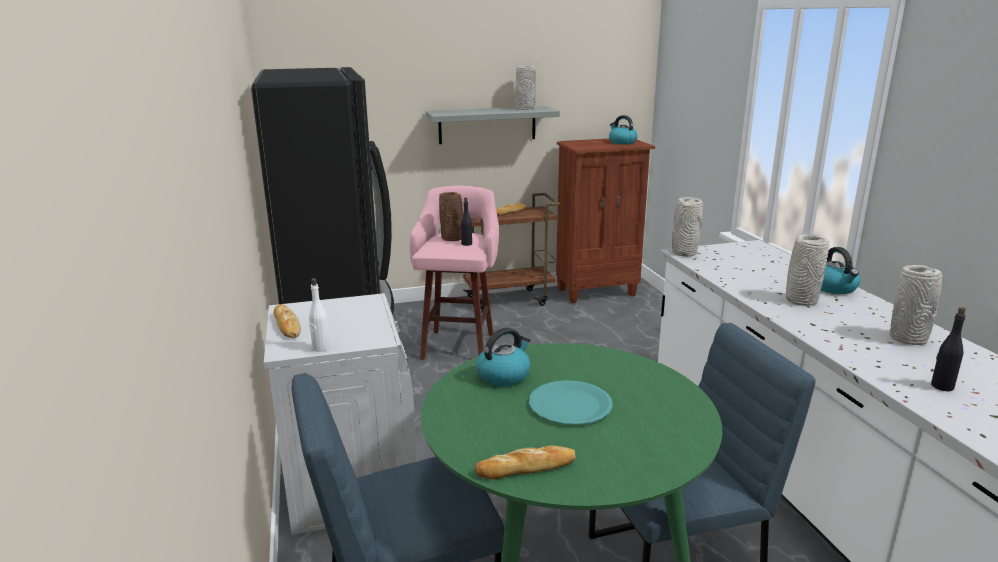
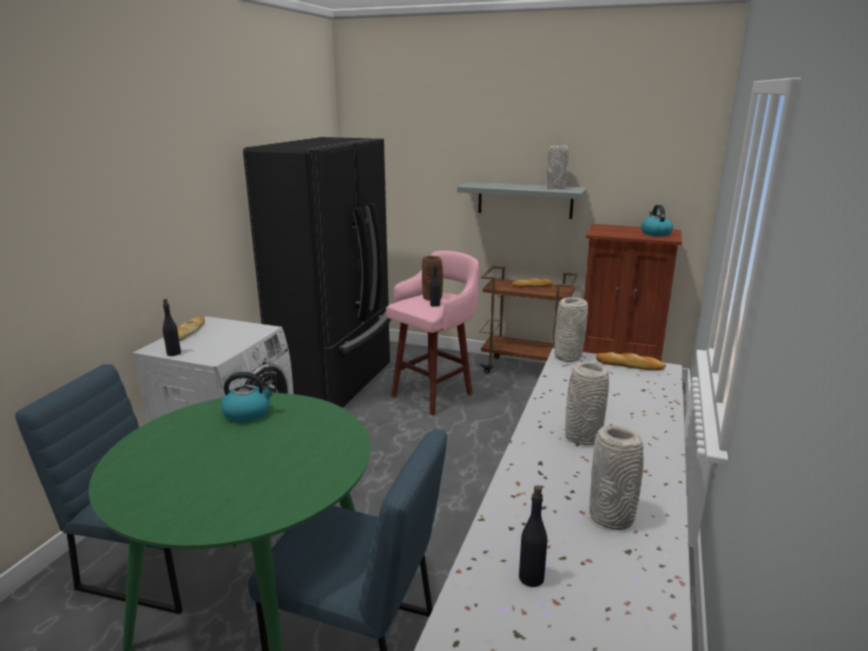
camera: 35 degrees right, 0 degrees up
white bottle [309,278,330,352] -> black bottle [163,299,181,356]
bread [475,445,576,479] -> bread moved to [596,352,666,370]
turquoise plate [529,380,613,425] -> none
kettle [821,247,860,294] -> none

